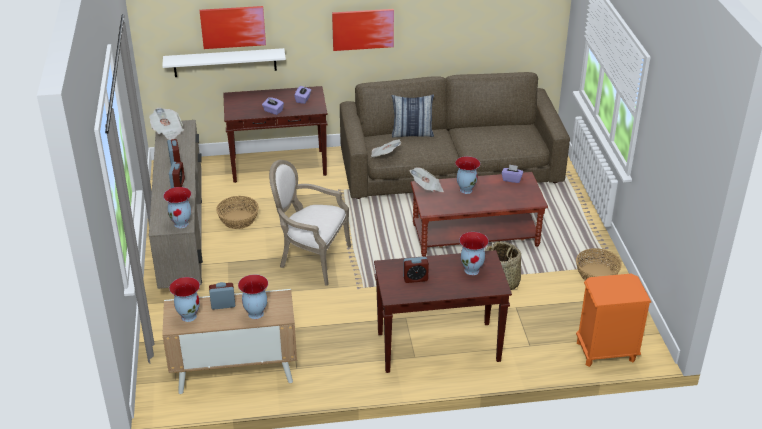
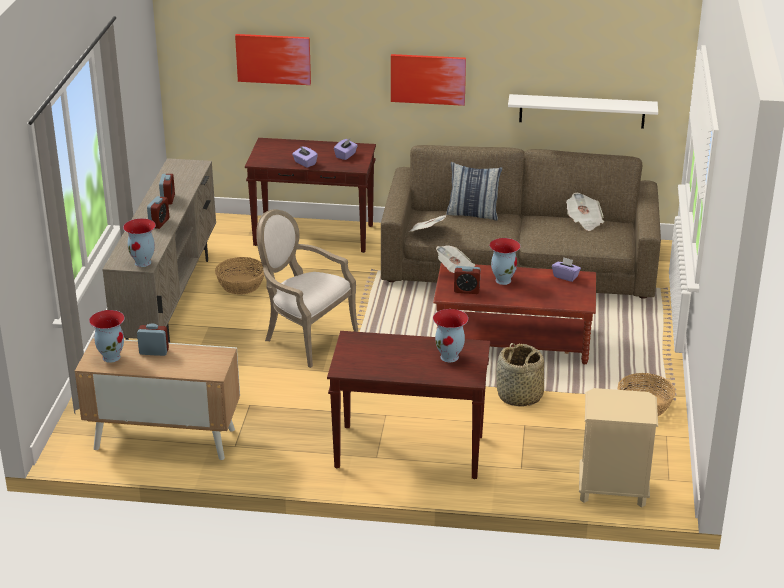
camera: 15 degrees right, 5 degrees down
newspaper [149,107,184,140] -> newspaper moved to [566,192,604,231]
white shelf [162,48,286,77] -> white shelf moved to [508,94,658,129]
vase [238,274,268,319] -> none
alarm clock [403,257,429,283] -> alarm clock moved to [454,266,481,294]
orange nightstand [576,274,651,367] -> beige nightstand [579,388,658,508]

